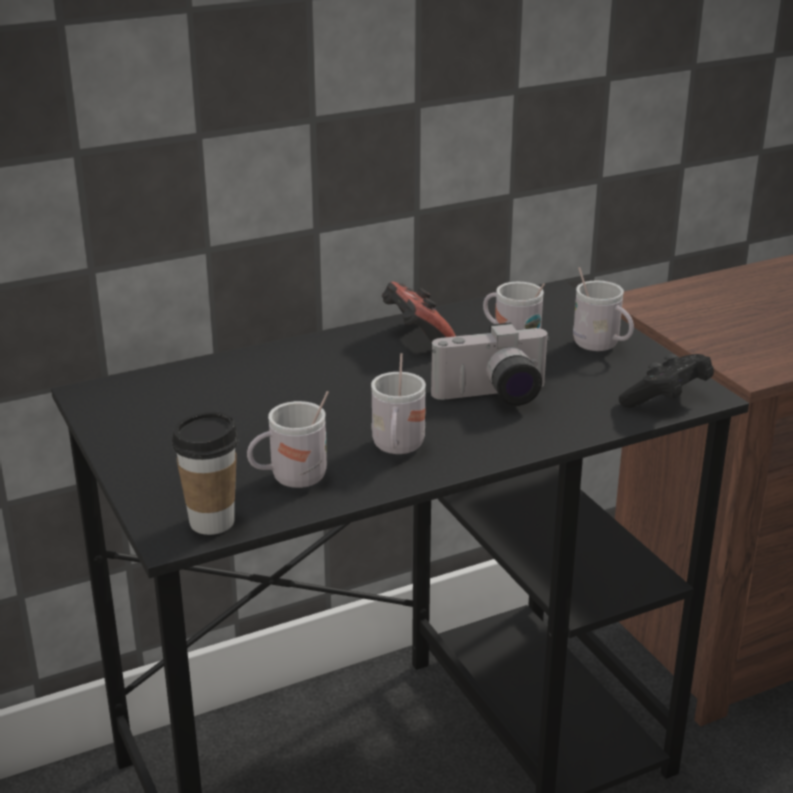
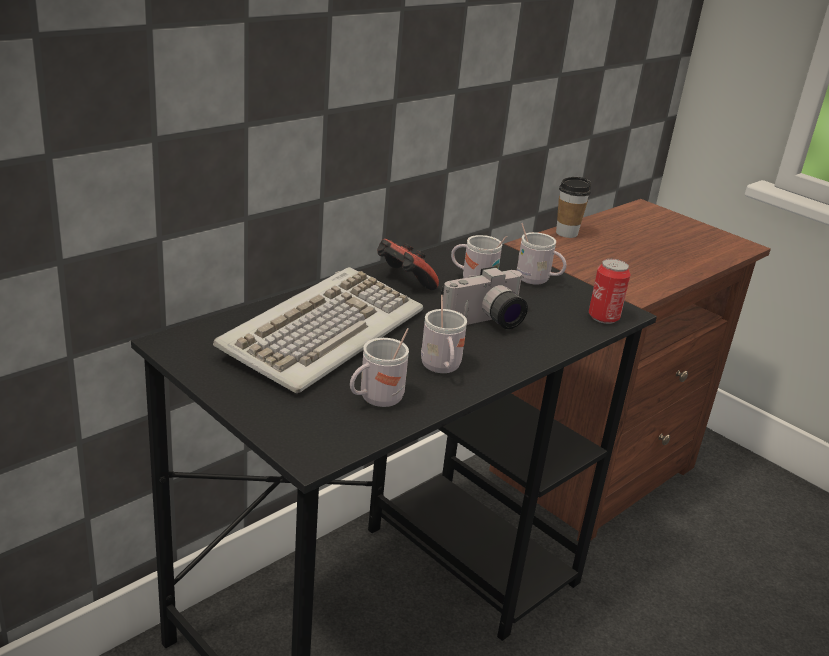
camera: 20 degrees left, 0 degrees up
cup [172,412,238,535] -> cup moved to [556,177,591,238]
black game controller [619,354,714,408] -> can [589,259,631,324]
none -> keyboard [213,267,423,393]

